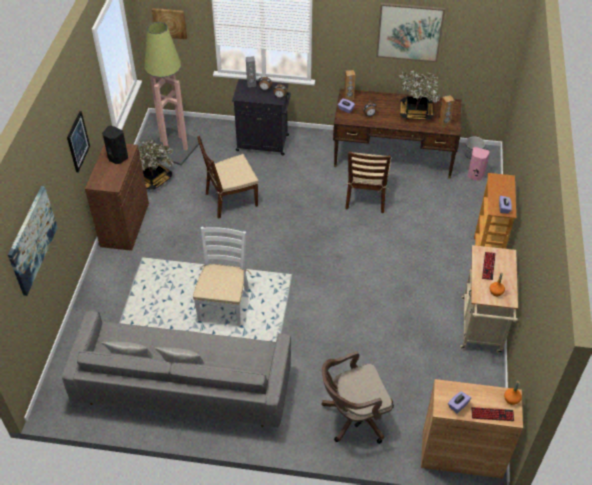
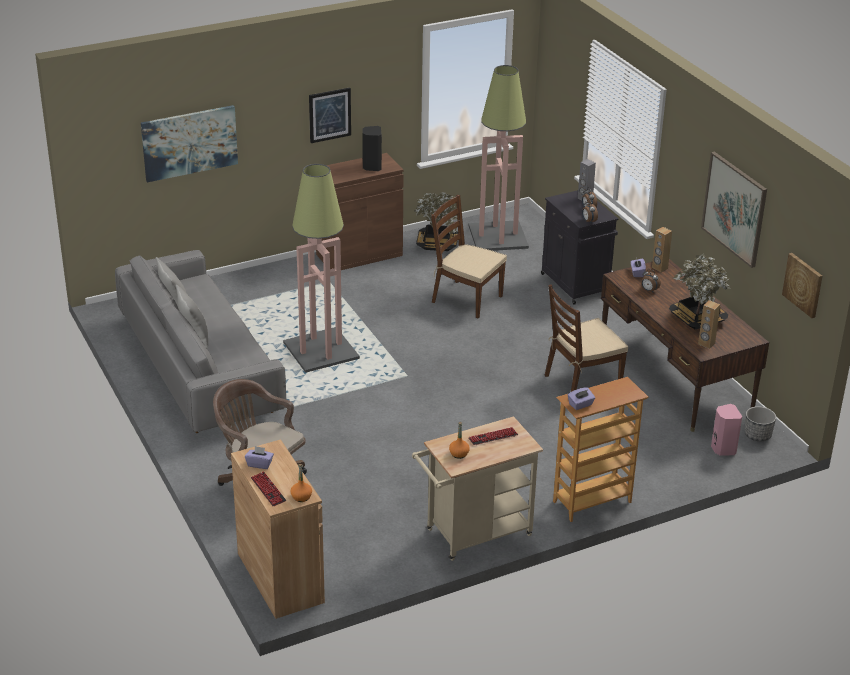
camera: 55 degrees right, 15 degrees down
picture [152,8,187,39] -> picture moved to [782,253,823,318]
white chair [193,227,252,326] -> floor lamp [283,164,360,373]

